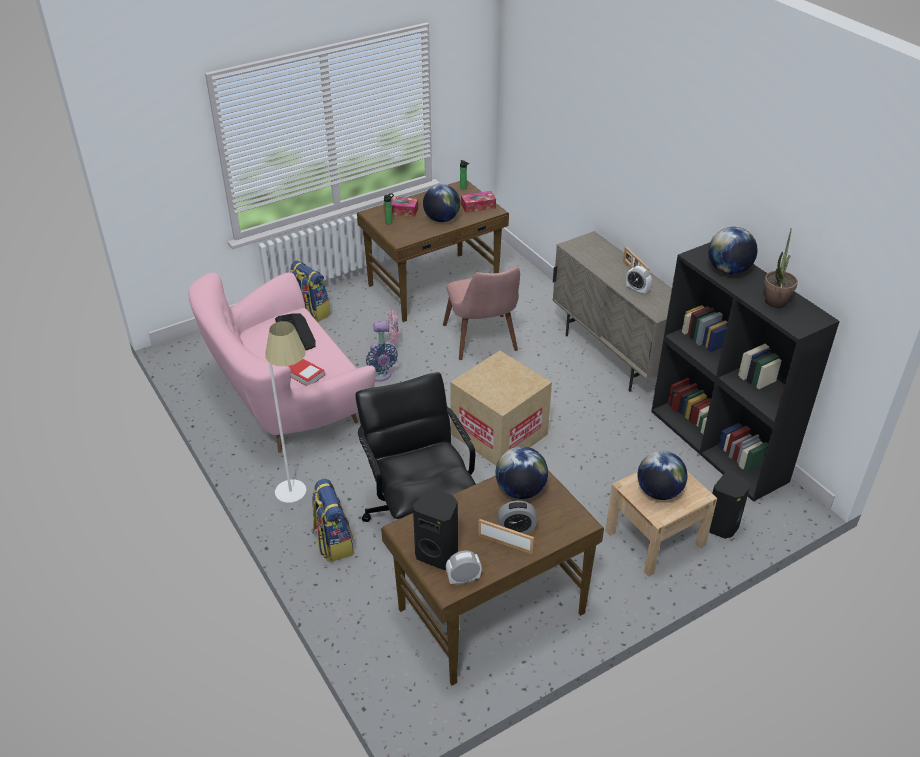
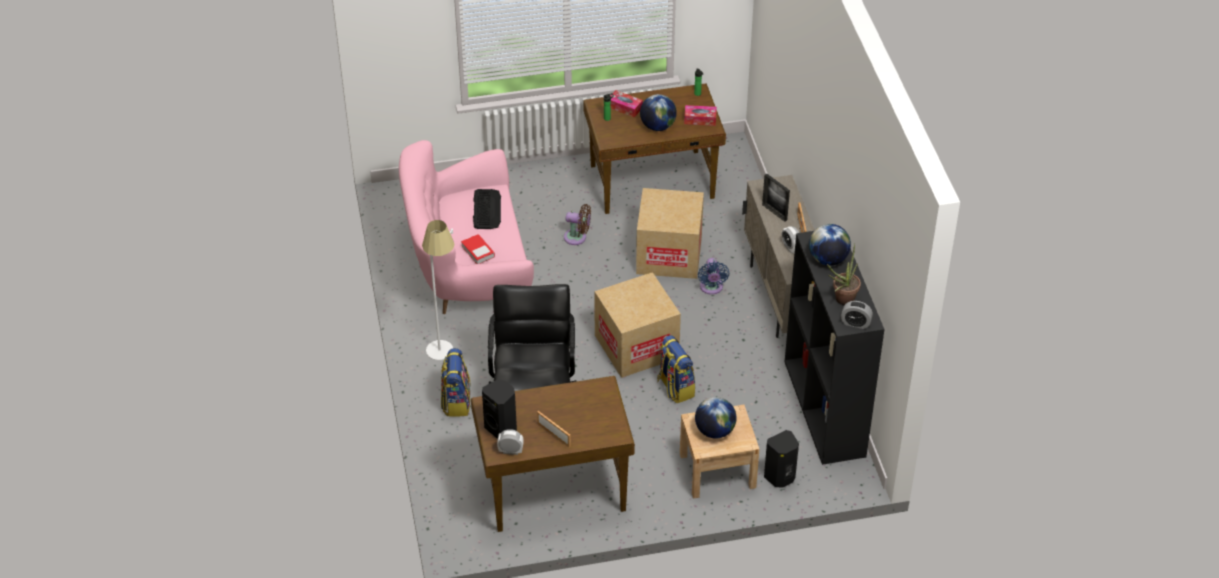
camera: 20 degrees right, 5 degrees up
backpack [291,261,331,322] -> backpack moved to [657,335,695,403]
blue fan [366,343,398,382] -> blue fan moved to [698,258,729,295]
pink fan [373,310,399,355] -> brown fan [564,204,591,245]
pink chair [443,267,520,360] -> cardboard box [636,188,704,279]
globe [496,446,548,499] -> none
alarm clock [498,501,537,533] -> alarm clock moved to [841,301,873,329]
none -> picture frame [762,174,790,222]

